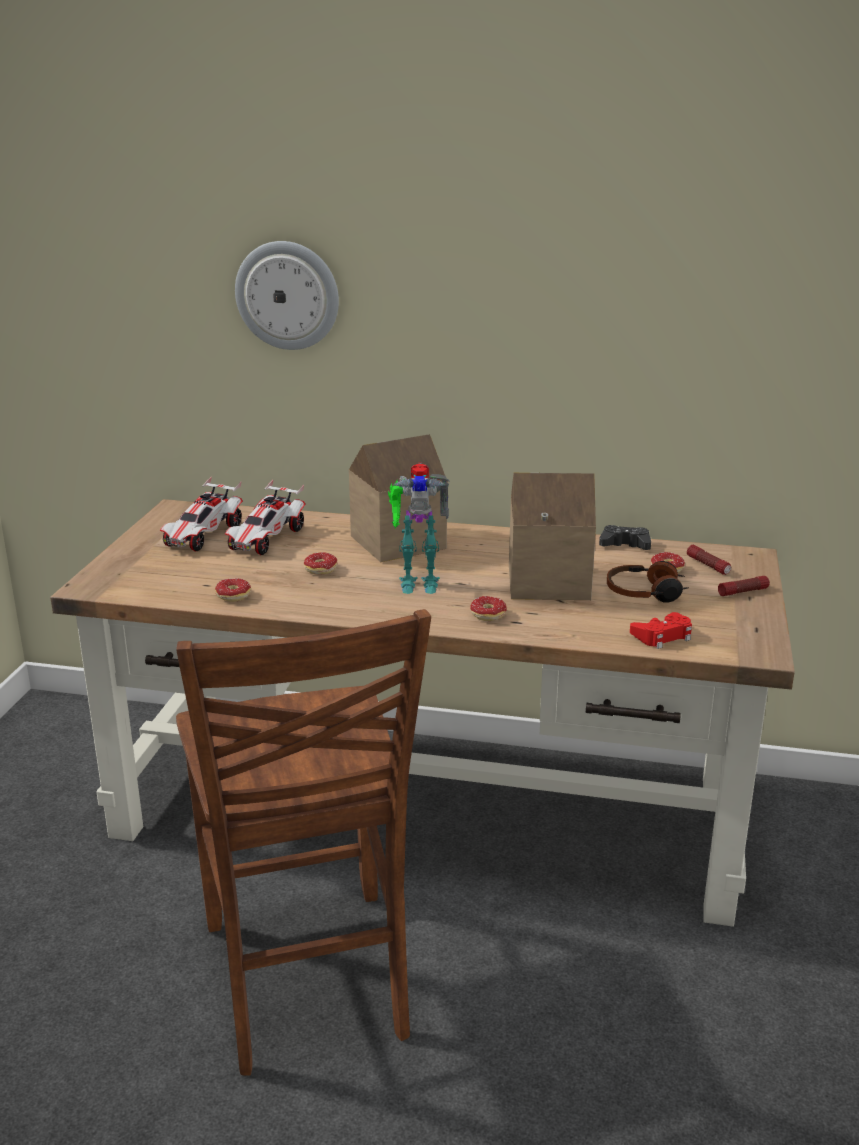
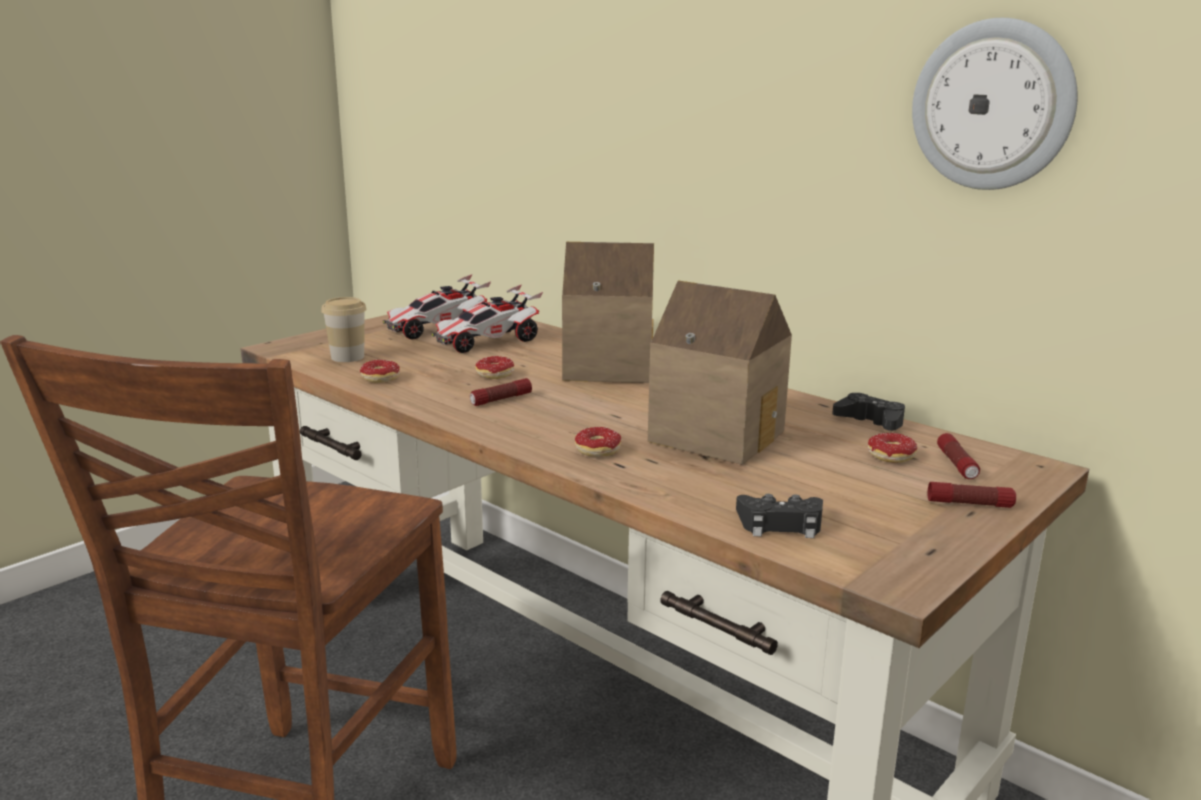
camera: 30 degrees right, 5 degrees down
wall clock [235,241,339,350] -> wall clock moved to [912,18,1078,190]
toy robot [388,462,450,594] -> none
headphones [607,561,689,603] -> none
red game controller [630,612,692,649] -> black game controller [736,494,823,538]
none -> cup [321,297,366,362]
none -> flashlight [470,378,532,406]

